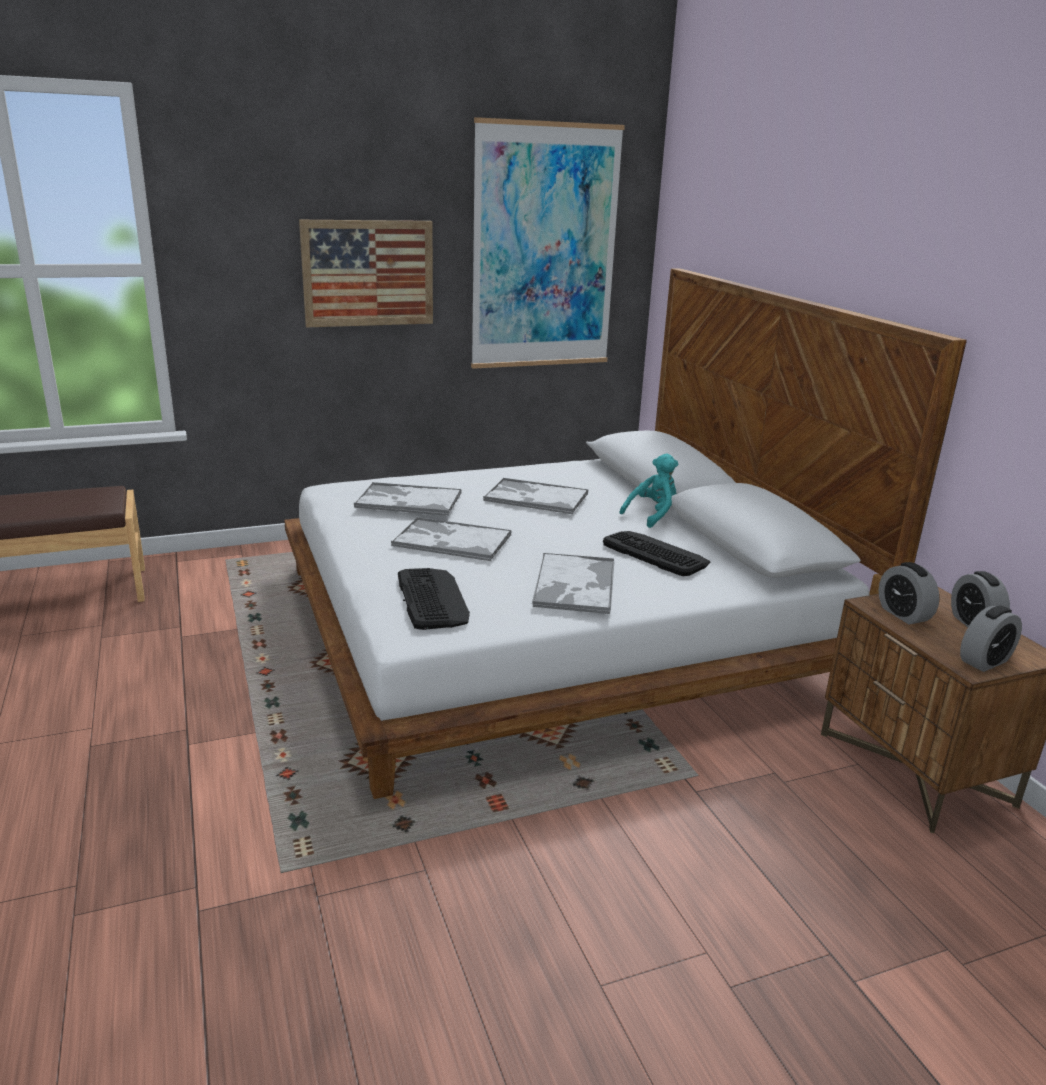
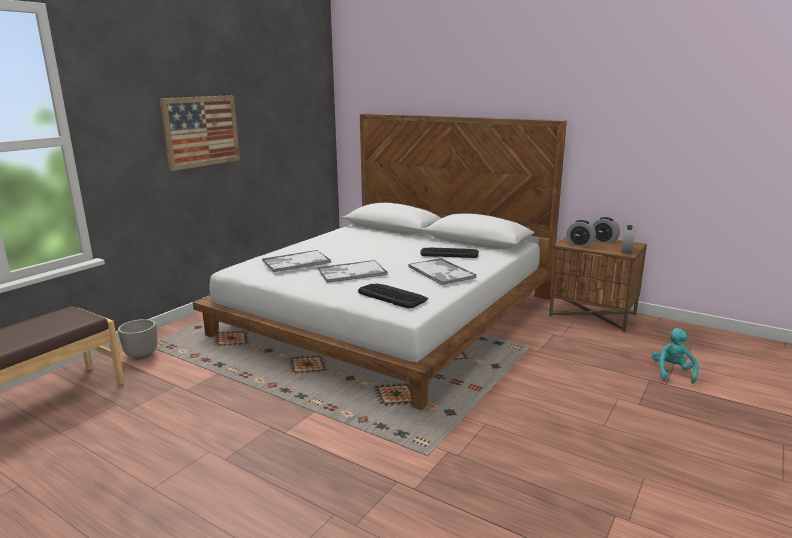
camera: 35 degrees left, 5 degrees down
picture [471,117,625,369] -> none
tray [483,478,588,514] -> none
turquoise plush toy [619,454,678,528] -> turquoise plush toy moved to [652,328,699,384]
none -> planter [118,319,157,360]

